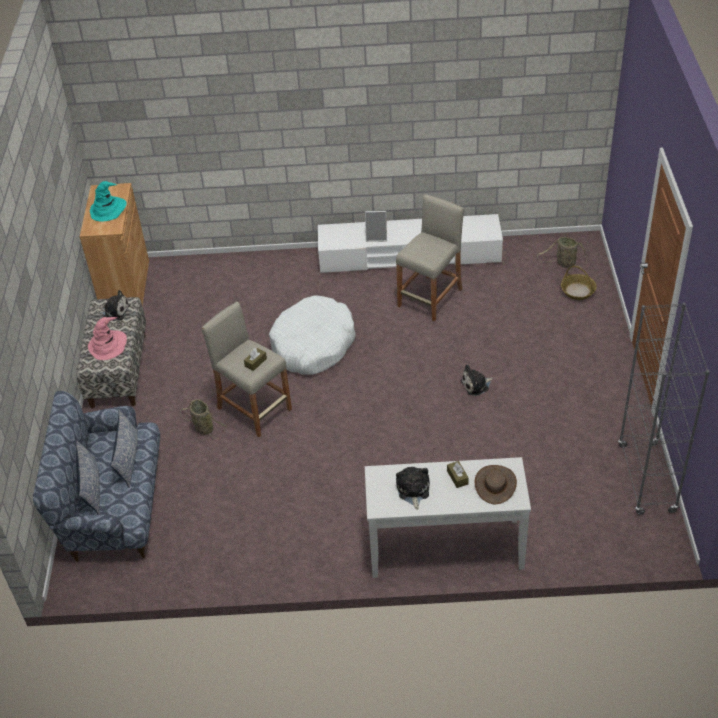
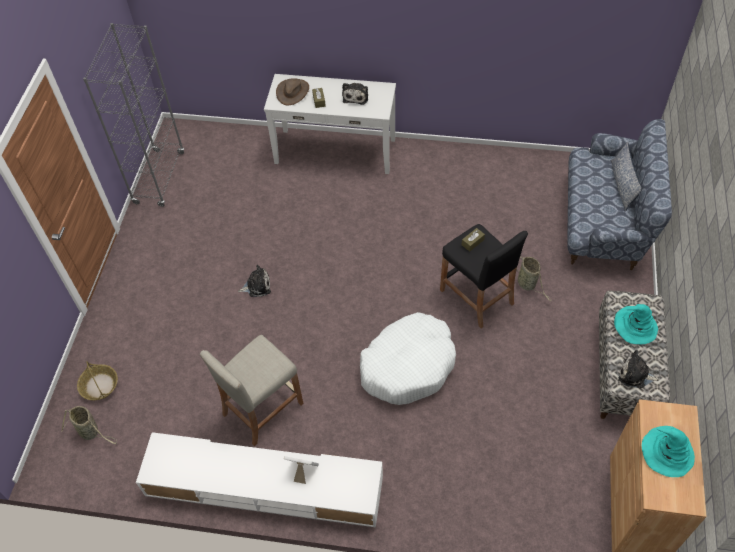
camera: 170 degrees left, 10 degrees up
pink hat [88,317,127,360] -> turquoise hat [614,304,658,344]
pillow [111,410,138,488] -> none
beige stool [201,302,292,437] -> black stool [440,224,528,328]

